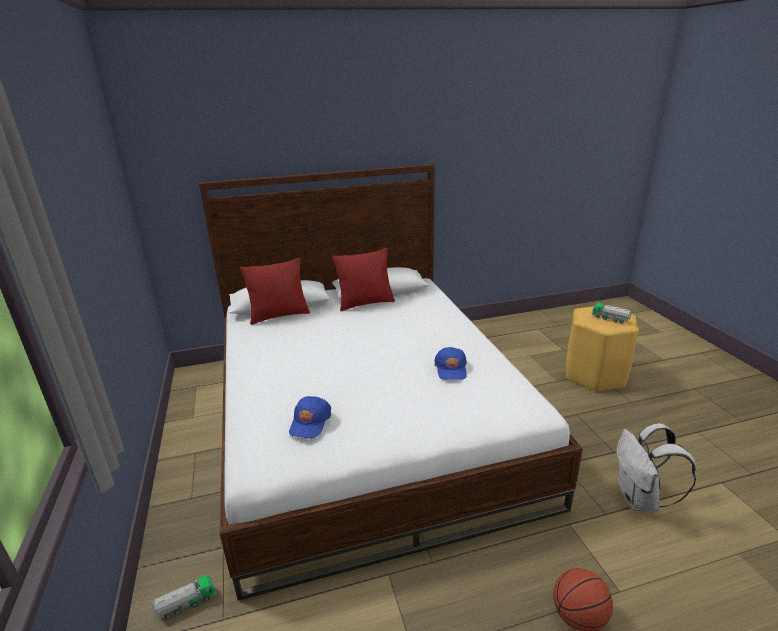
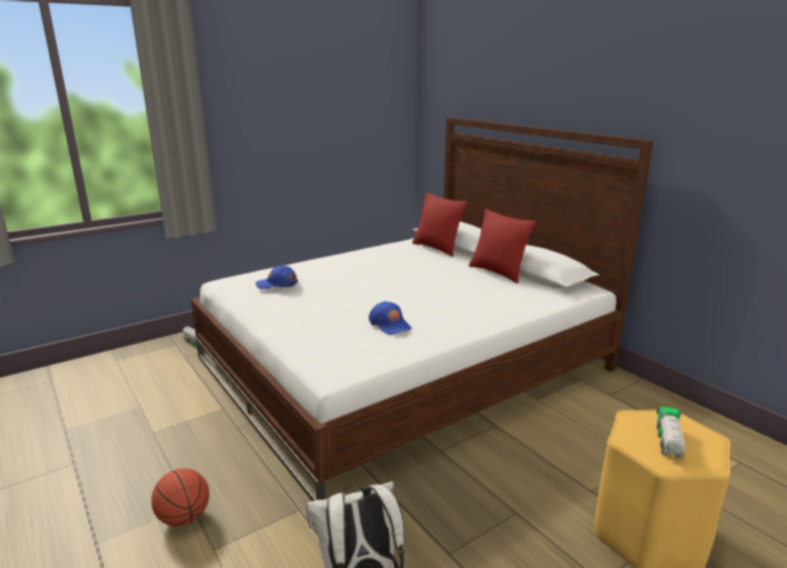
camera: 70 degrees right, 5 degrees down
blue cap [434,347,467,380] -> blue cap turned 105 degrees counterclockwise [369,301,411,335]

